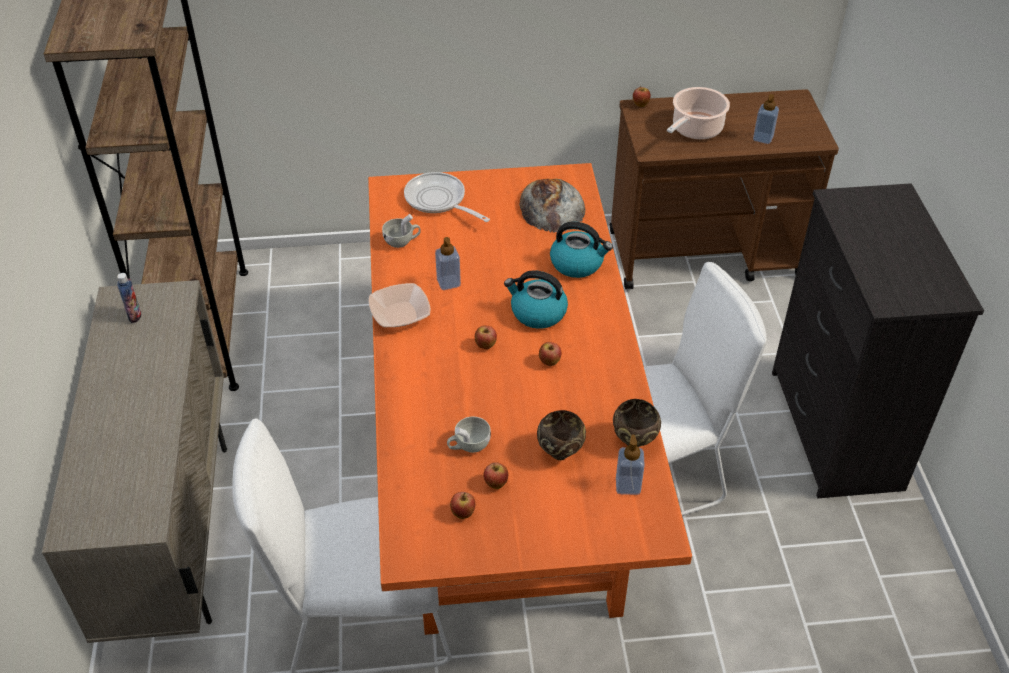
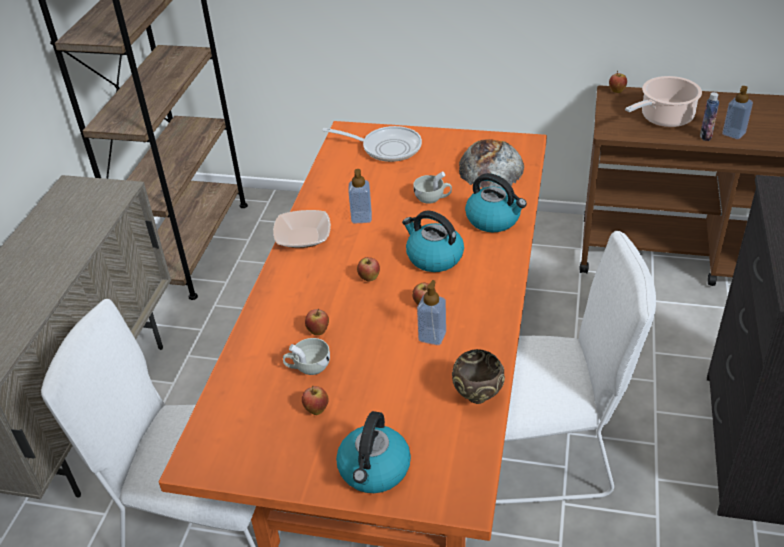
camera: 20 degrees right, 5 degrees down
bottle [117,273,141,323] -> bottle moved to [700,92,719,141]
white cup [382,214,421,248] -> white cup moved to [414,171,452,204]
frying pan [404,172,490,222] -> frying pan turned 135 degrees clockwise [322,126,422,162]
apple [450,492,475,519] -> apple moved to [305,309,329,335]
brown bowl [537,410,586,460] -> none
soap dispenser [616,435,645,495] -> soap dispenser moved to [417,280,446,345]
none -> kettle [336,411,411,493]

